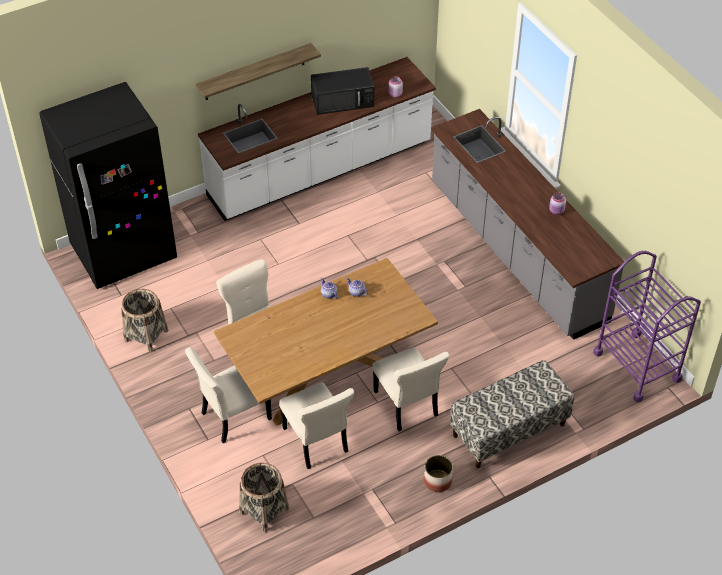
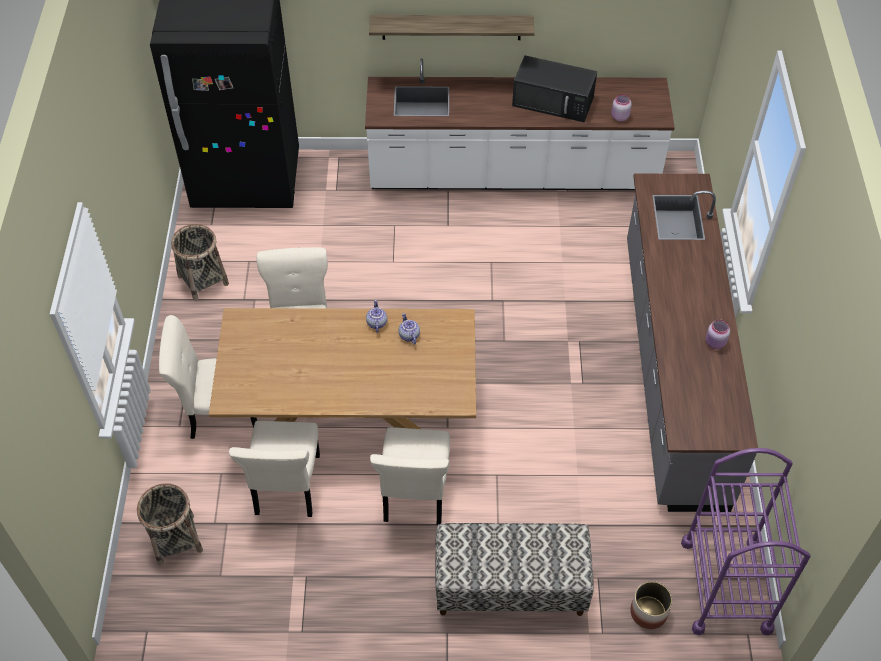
camera: 30 degrees right, 5 degrees up
planter [424,455,453,492] -> planter moved to [630,581,672,629]

